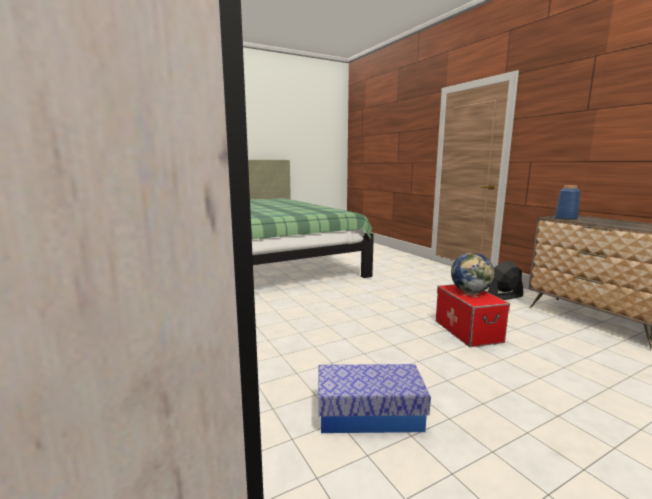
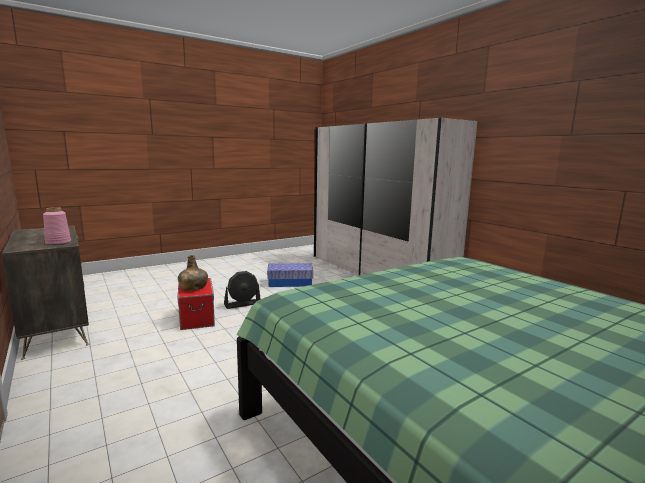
camera: 175 degrees right, 0 degrees up
globe [451,253,494,293] -> green bottle [178,255,208,291]
black fan [488,261,523,300] -> black fan moved to [224,271,261,309]
blue vase [555,185,580,220] -> pink vase [43,207,71,245]

